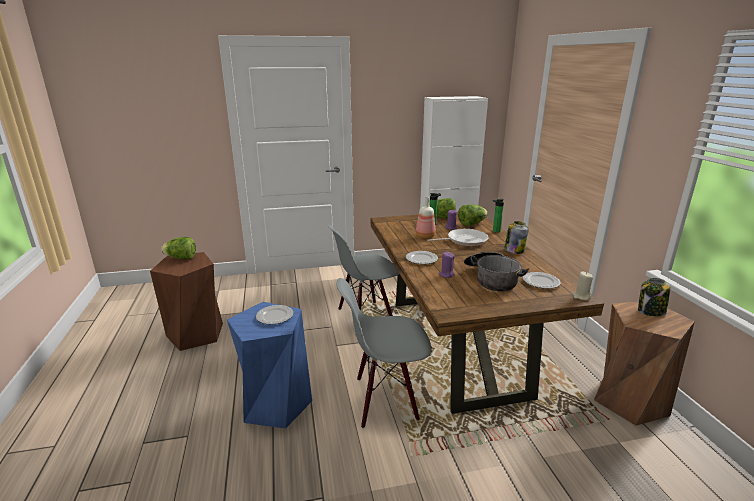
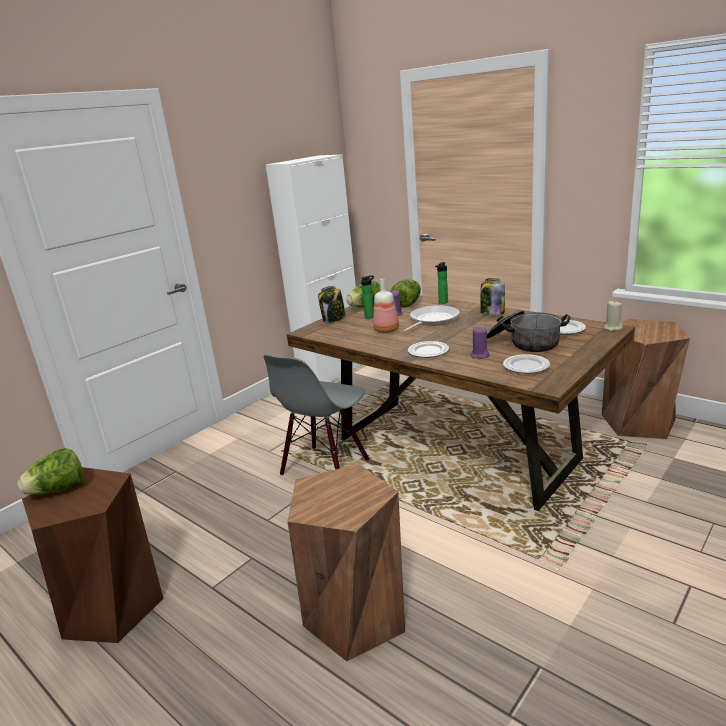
camera: 35 degrees left, 0 degrees up
blue stool [227,302,312,429] -> brown stool [287,464,405,662]
plate [256,305,293,324] -> plate moved to [503,354,550,373]
grey chair [336,278,431,428] -> none
jar [638,278,670,316] -> jar moved to [318,286,346,323]

